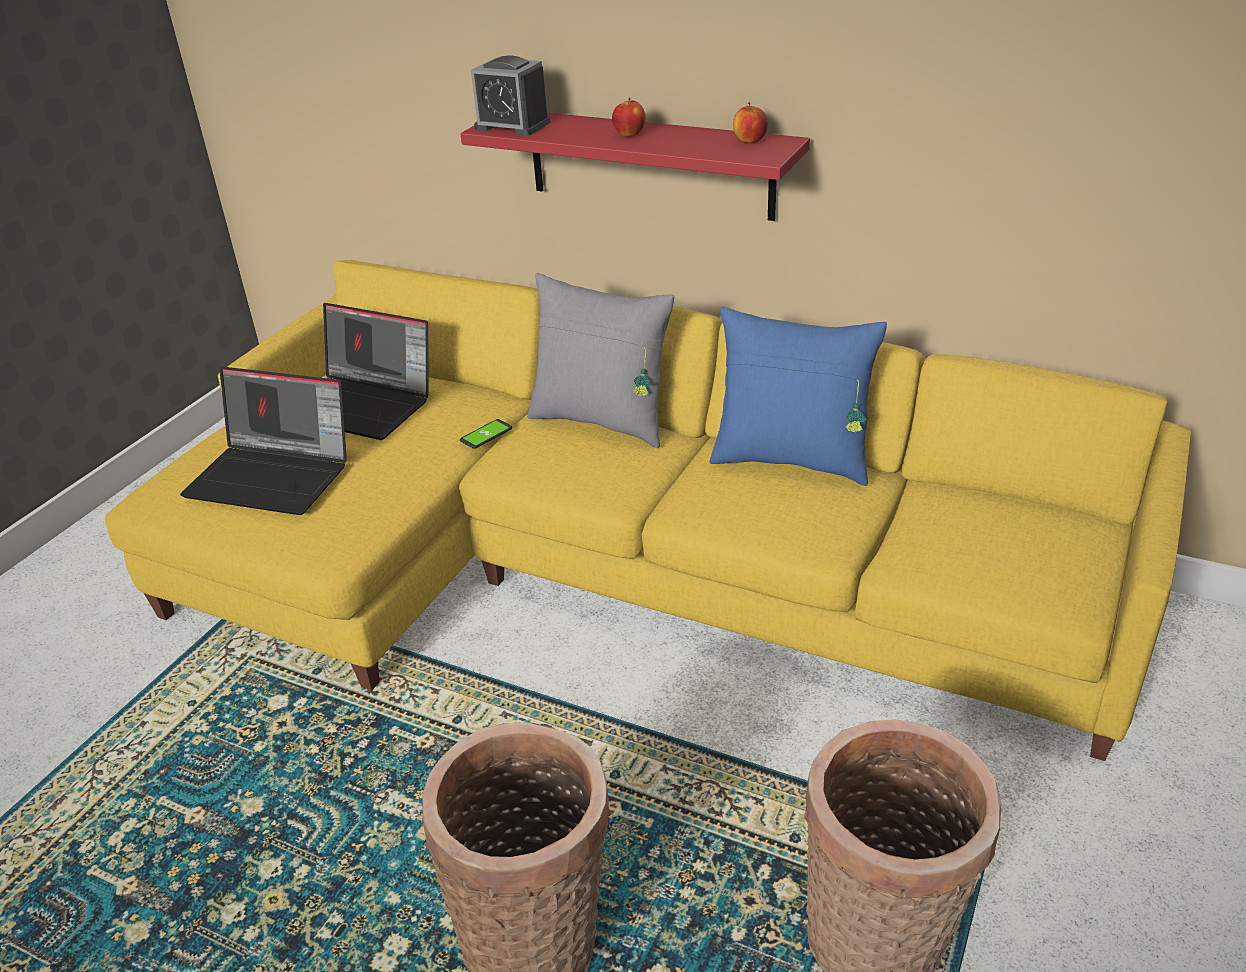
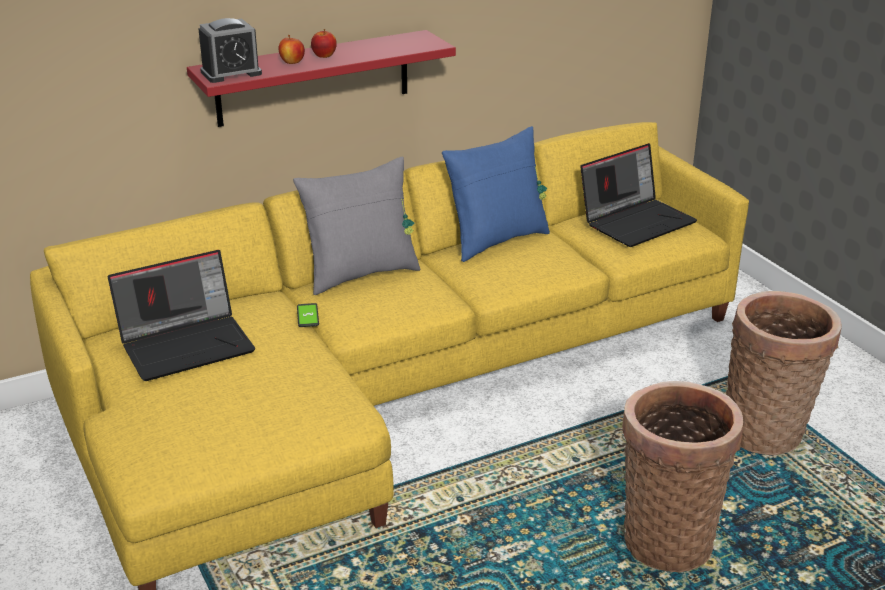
camera: 55 degrees left, 5 degrees down
laptop [180,367,347,515] -> laptop moved to [580,143,697,247]
apple [733,102,768,143] -> apple moved to [279,35,305,64]

